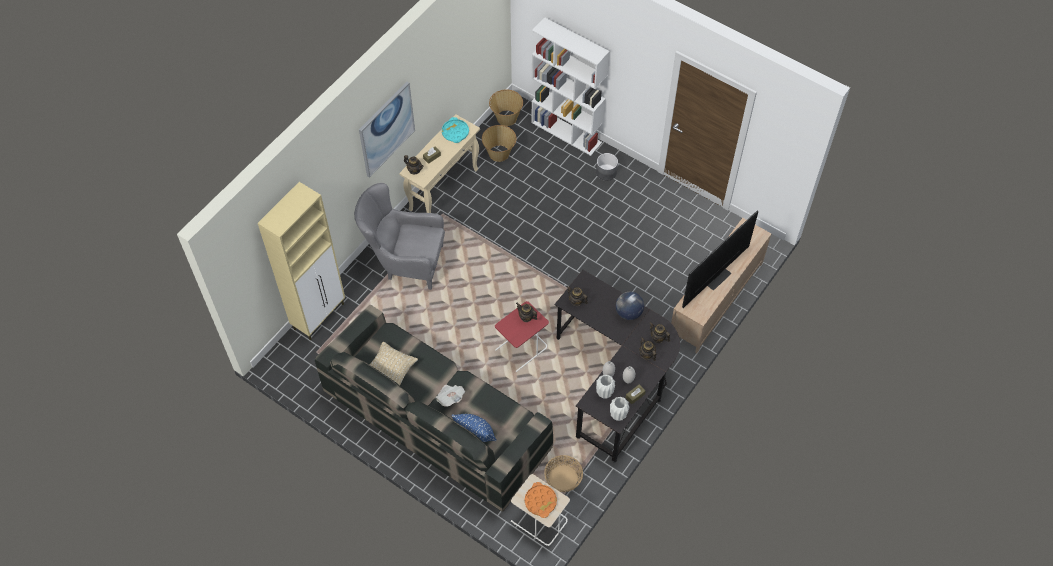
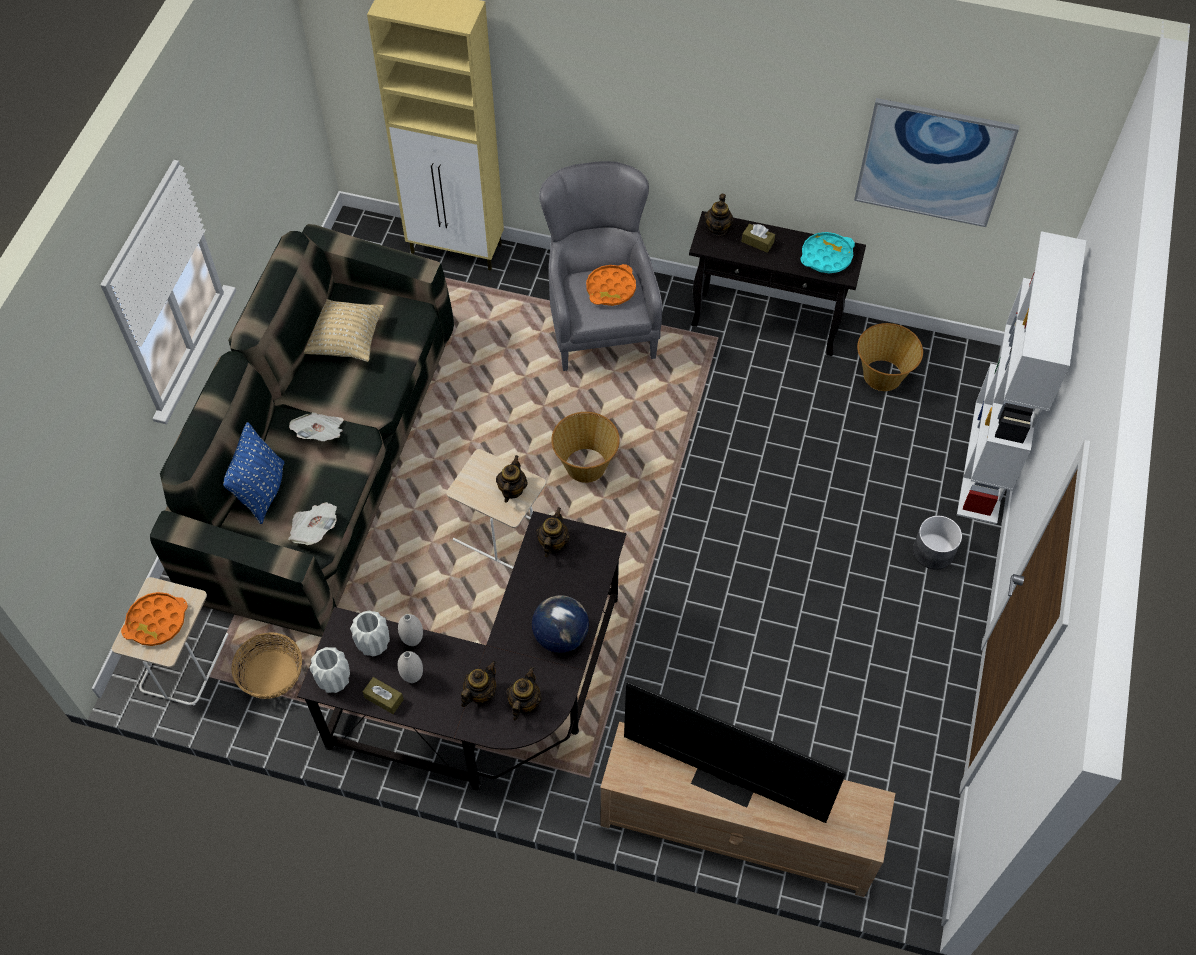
camera: 70 degrees right, 0 degrees up
picture [359,82,415,178] -> picture moved to [854,98,1020,227]
beige console table [399,114,480,213] -> black console table [689,211,866,356]
basket [489,89,523,126] -> basket moved to [551,412,620,483]
red side table [495,301,549,372] -> beige side table [446,449,546,569]
none -> newspaper [288,502,337,545]
none -> orange tray [586,264,636,306]

